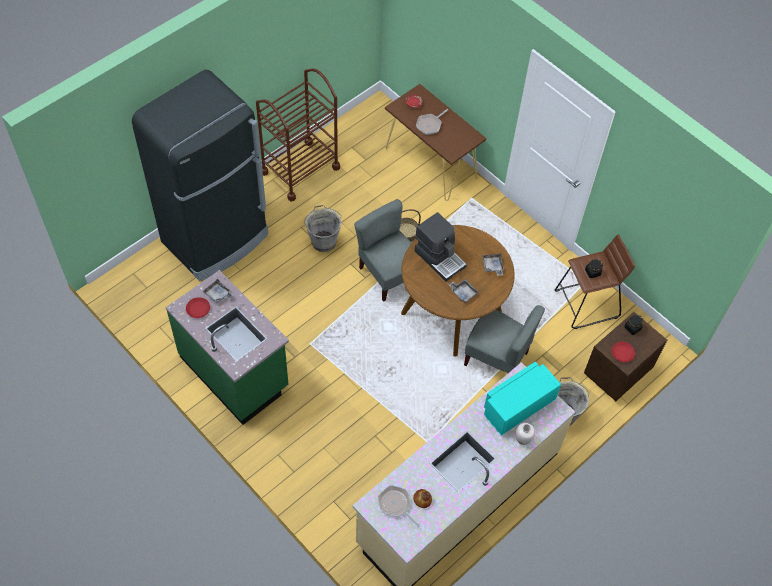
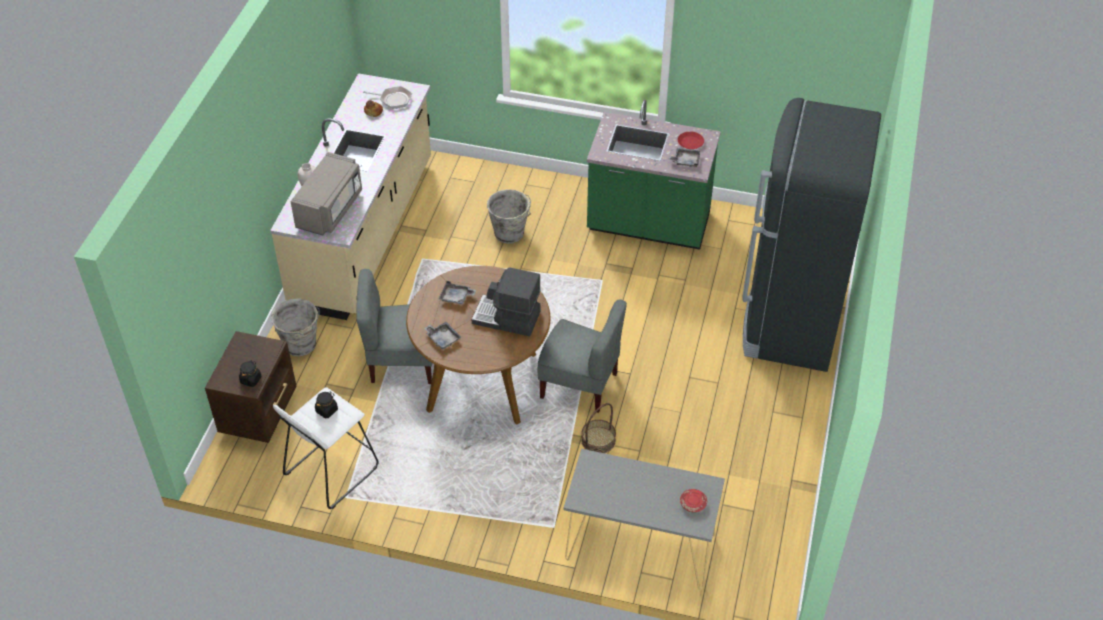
camera: 150 degrees right, 10 degrees down
brown cart [256,68,340,202] -> none
grey bucket [304,205,342,252] -> grey bucket moved to [487,189,531,244]
brown console table [385,84,486,201] -> grey console table [563,449,725,590]
frying pan [416,109,448,135] -> none
turquoise microwave [484,362,561,436] -> grey microwave [290,152,362,236]
brown stool [555,234,635,329] -> white stool [273,387,379,509]
red plate [612,342,635,362] -> none

